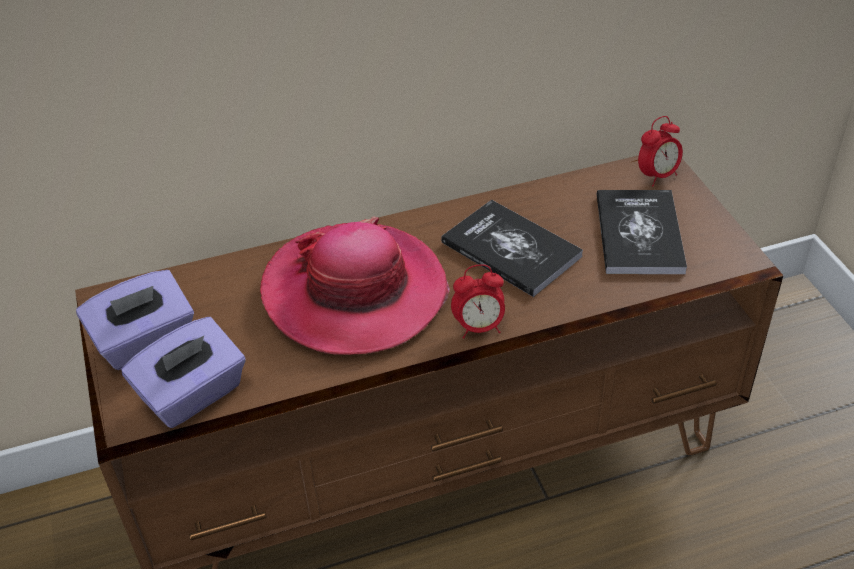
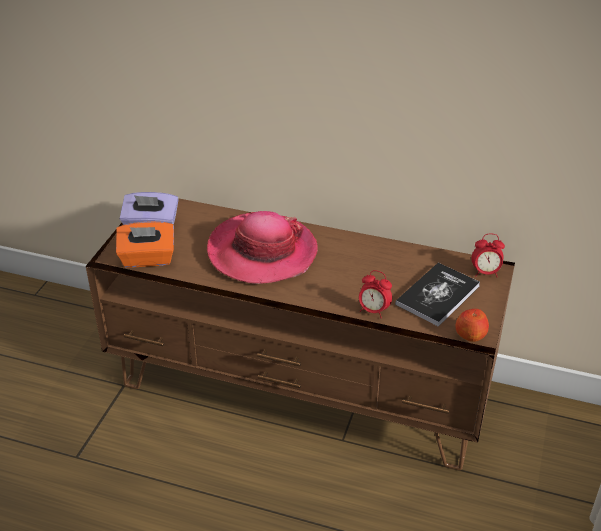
camera: 35 degrees right, 5 degrees down
purple tissue box [121,317,246,428] -> orange tissue box [116,222,174,268]
book [441,200,583,297] -> none
alarm clock [451,264,505,339] -> alarm clock moved to [359,270,392,319]
none -> apple [456,309,489,342]

